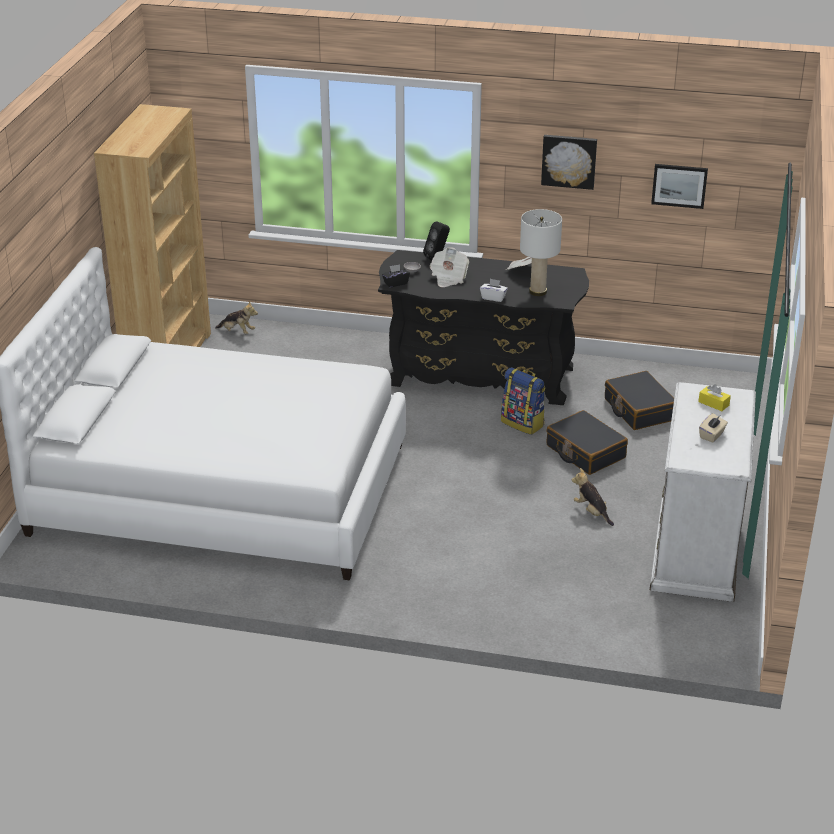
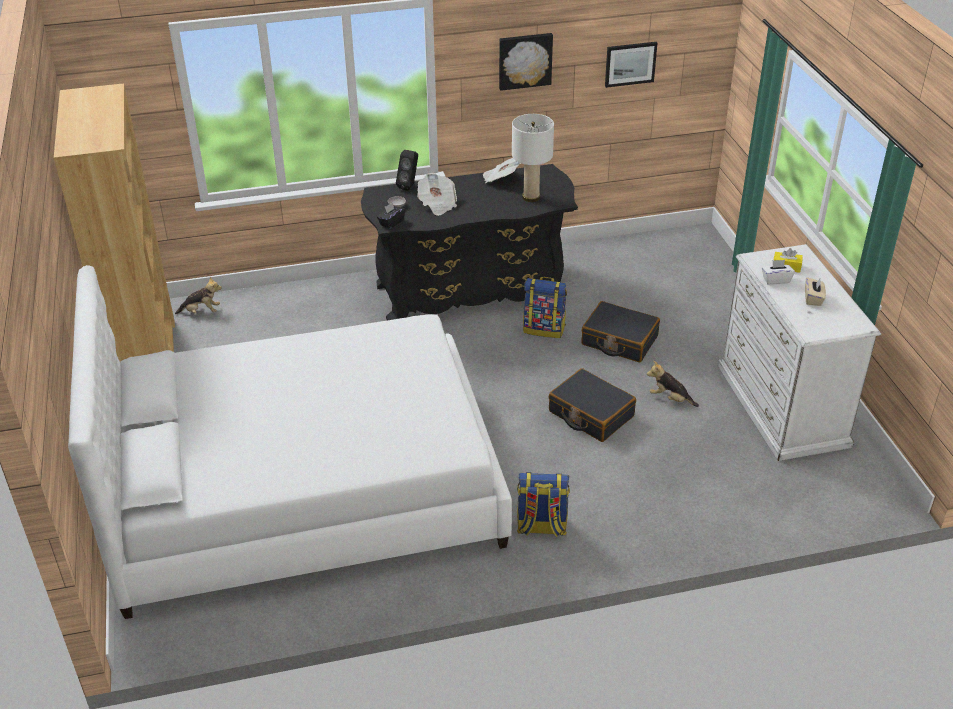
camera: 25 degrees left, 5 degrees up
white tissue box [480,279,508,302] -> white tissue box moved to [762,260,795,285]
black suitcase [605,371,674,430] -> black suitcase moved to [548,368,636,442]
none -> backpack [517,473,570,537]

